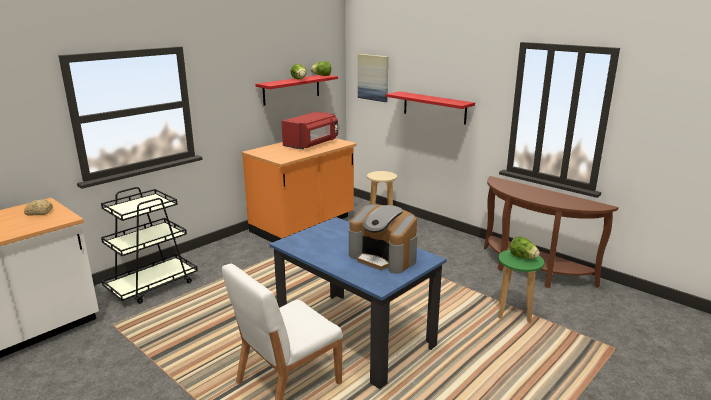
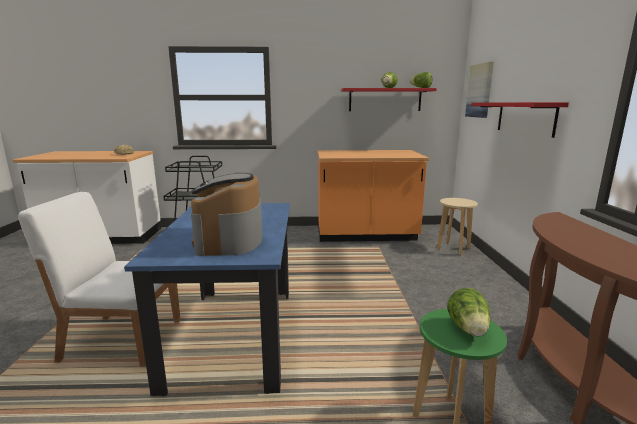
camera: 45 degrees right, 5 degrees down
red microwave [282,111,338,149] -> none

